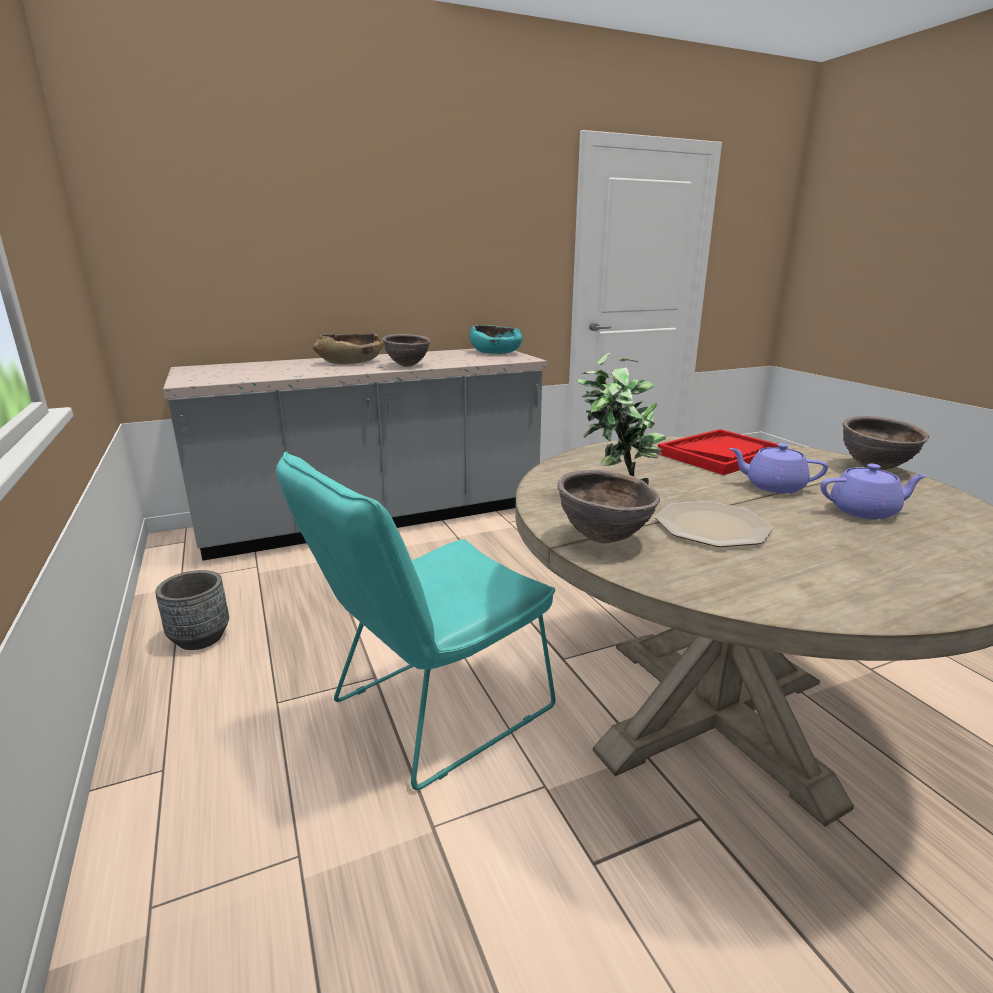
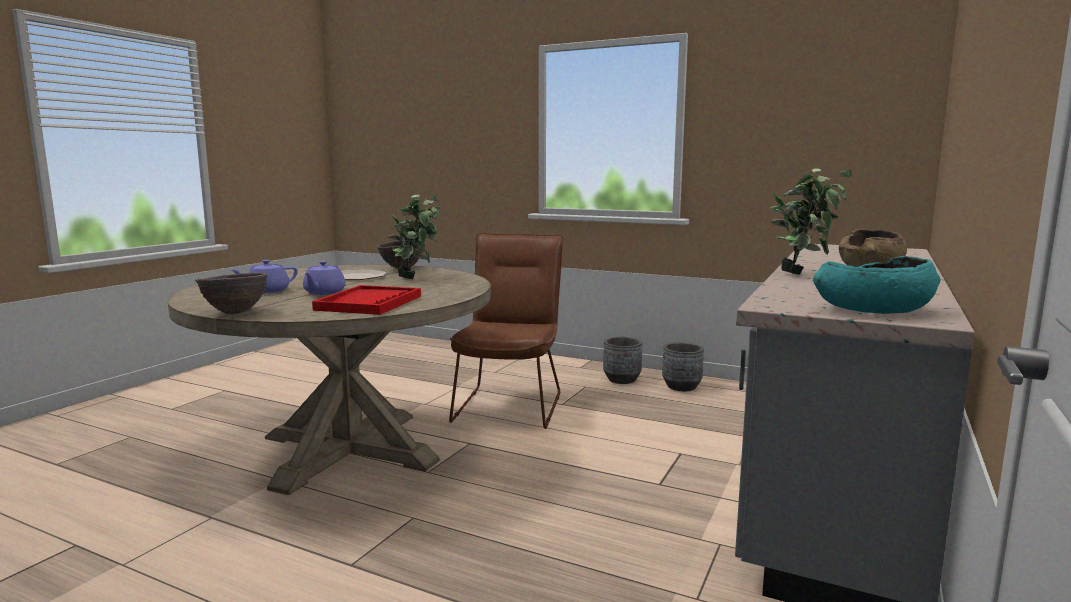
camera: 140 degrees right, 10 degrees down
turquoise chair [276,451,555,790] -> brown chair [449,233,563,429]
brown bowl [382,334,431,367] -> potted plant [770,168,852,275]
purple teapot [729,443,828,493] -> purple teapot turned 120 degrees clockwise [303,261,346,295]
none -> grey planter [603,337,642,384]

